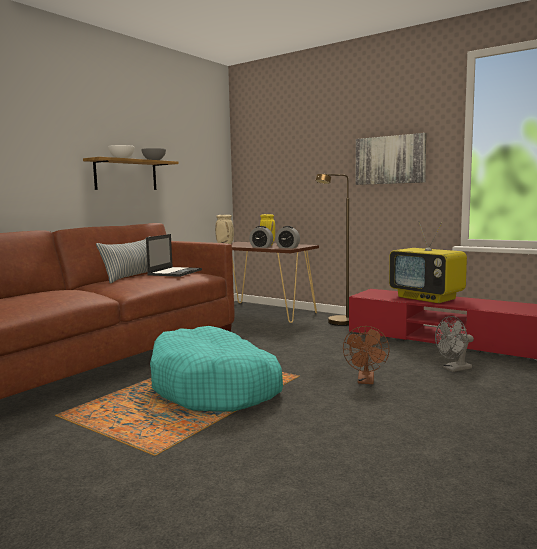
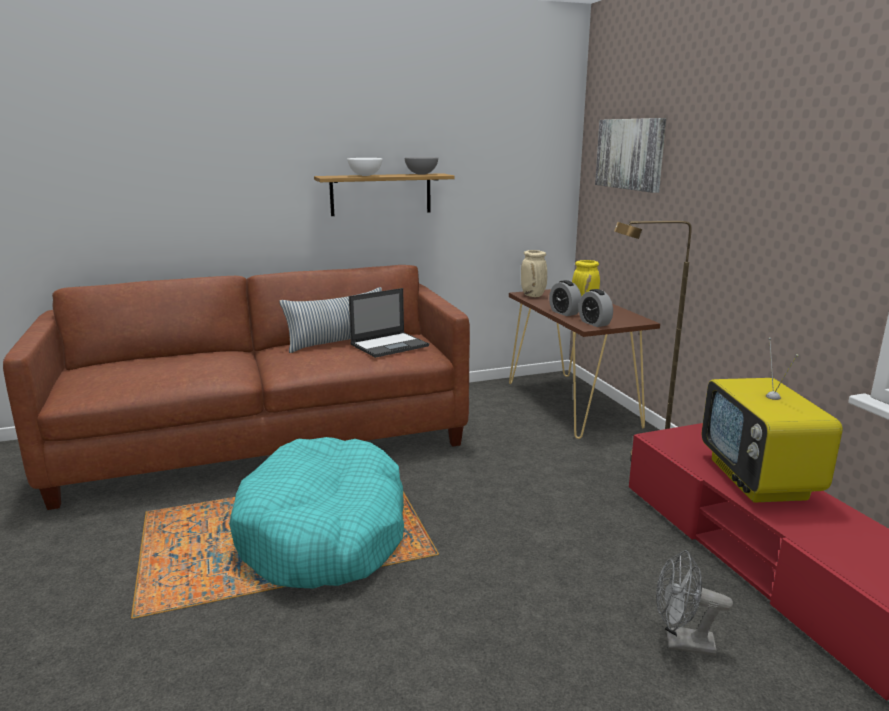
camera: 35 degrees right, 10 degrees up
brown fan [343,326,390,384] -> none
picture [356,133,427,185] -> picture moved to [595,118,666,193]

